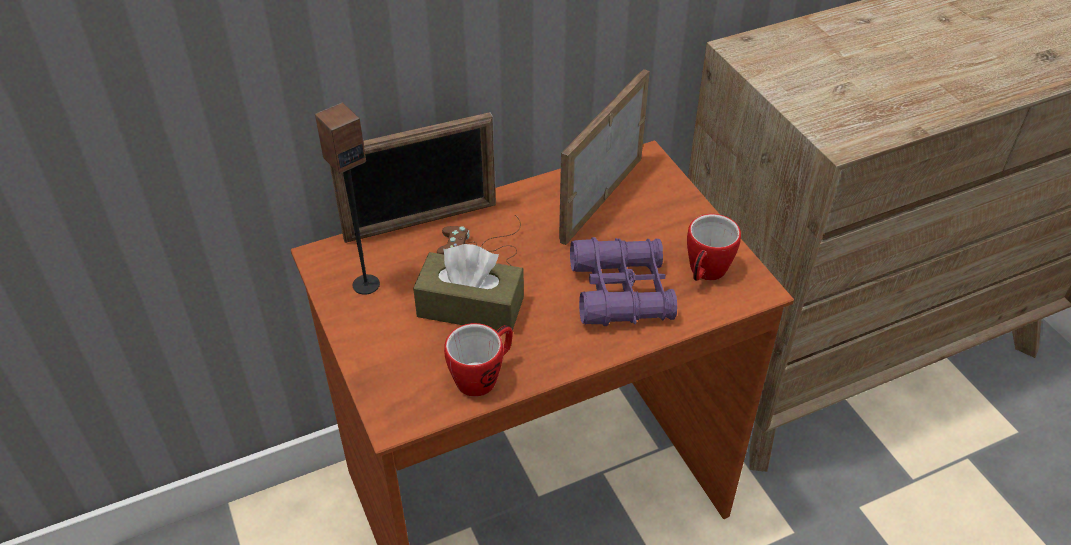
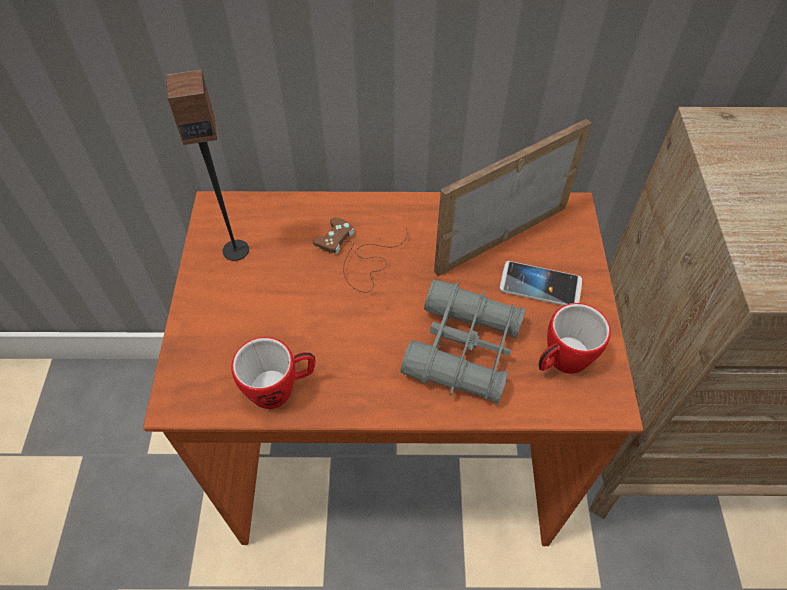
camera: 25 degrees right, 10 degrees up
picture frame [330,112,496,243] -> none
brown tissue box [413,244,524,333] -> none
purple binoculars [570,237,677,326] -> grey binoculars [400,279,526,404]
none -> phone [499,261,582,306]

